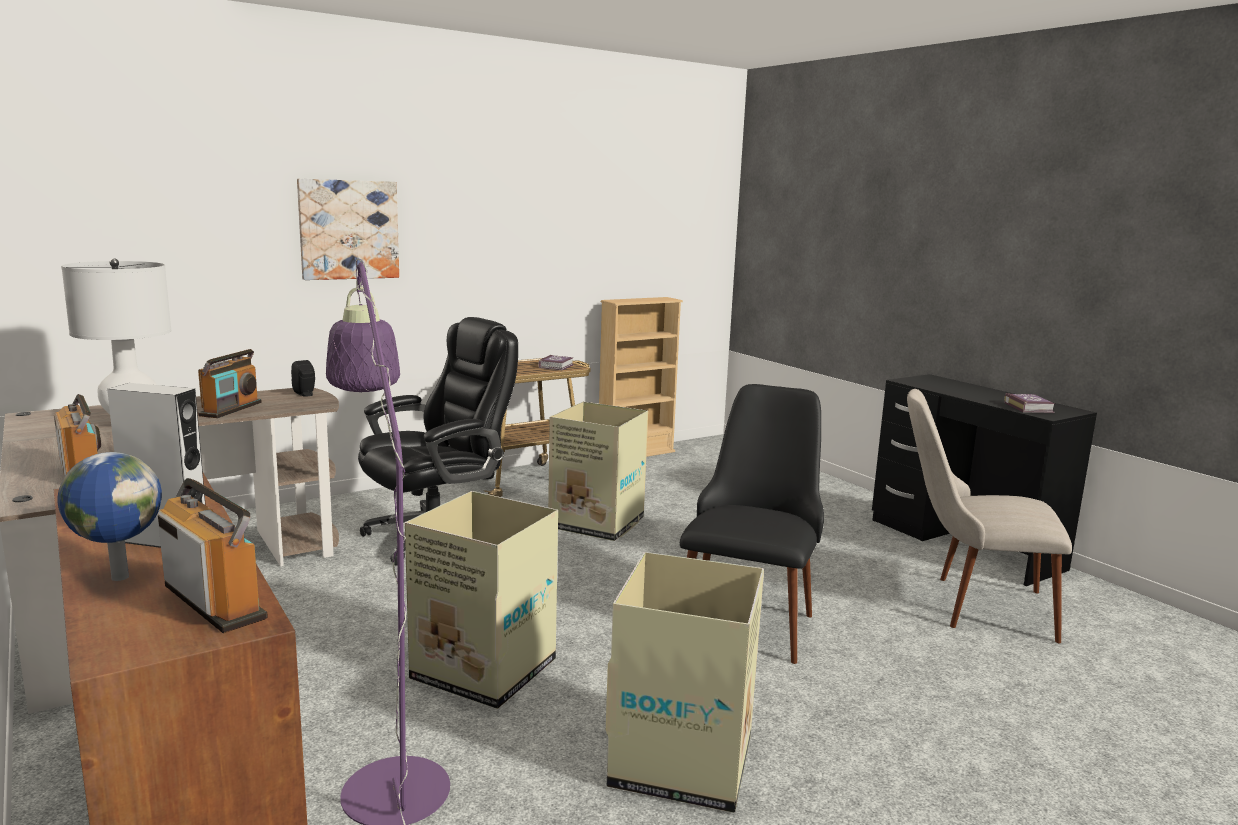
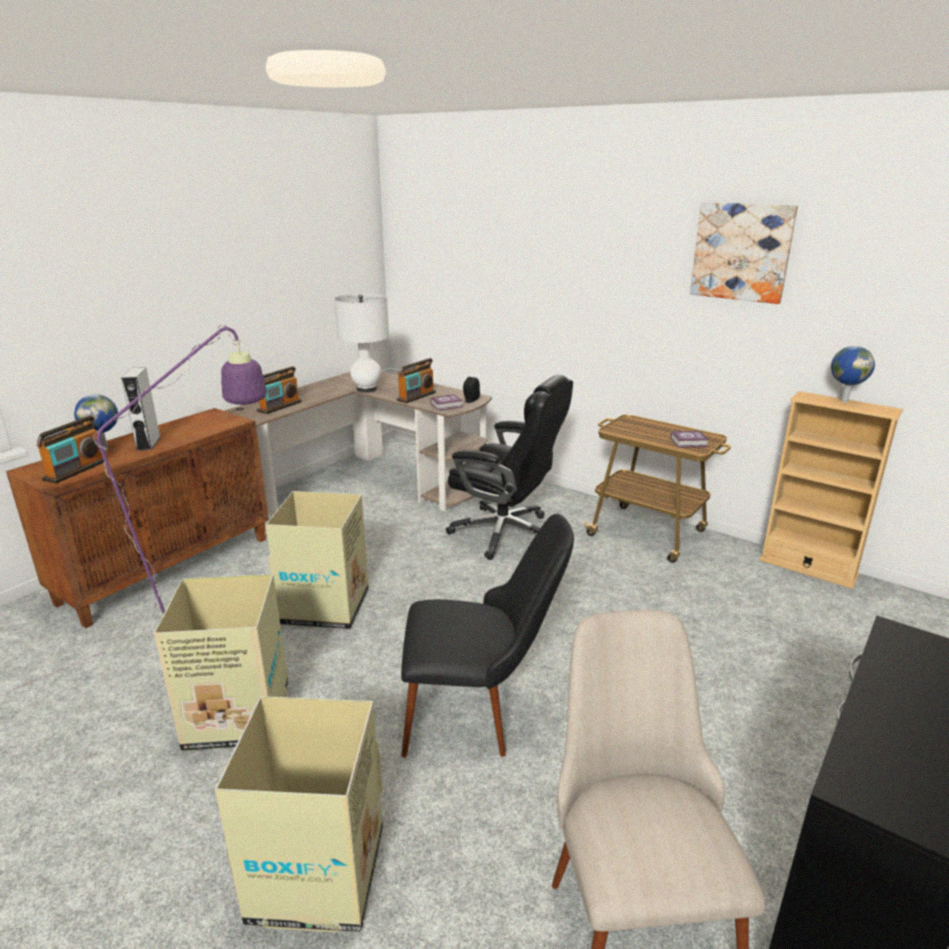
camera: 70 degrees right, 10 degrees up
radio [198,349,262,418] -> radio turned 45 degrees counterclockwise [396,358,436,403]
picture [297,179,399,280] -> picture moved to [690,202,798,304]
cardboard box [548,402,648,541] -> cardboard box moved to [215,696,383,933]
book [1004,393,1055,413] -> book moved to [430,394,463,411]
none -> globe [831,346,875,402]

